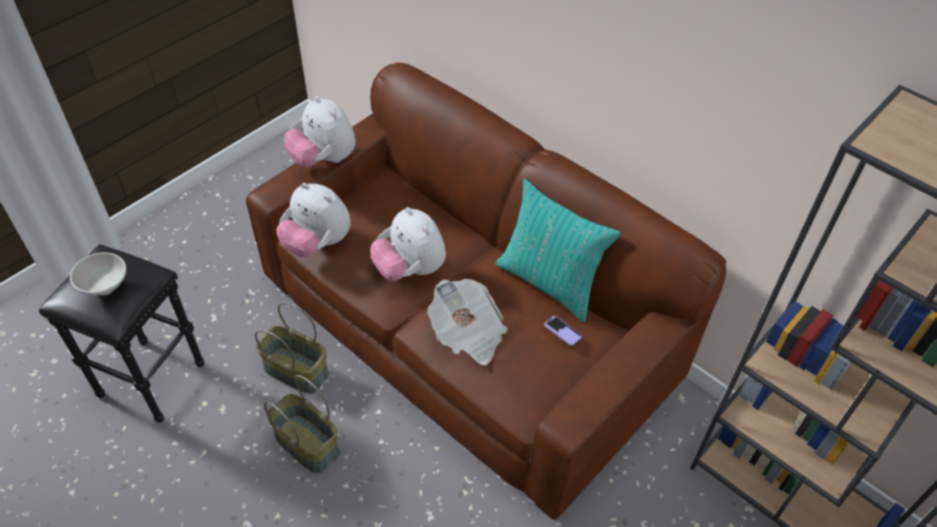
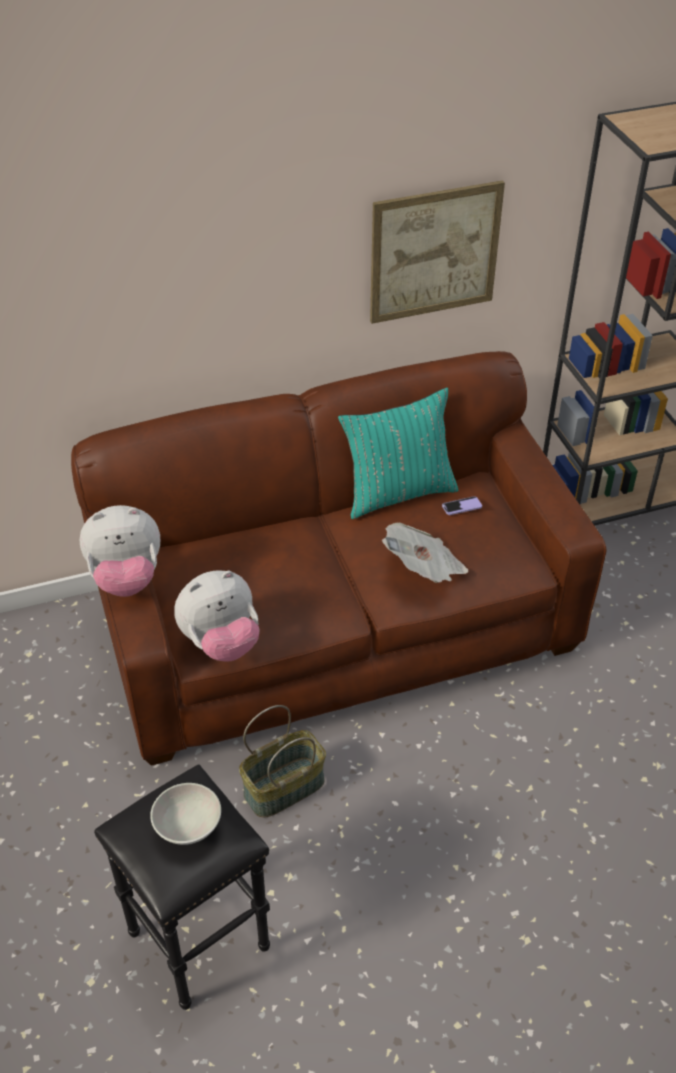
camera: 60 degrees left, 5 degrees down
basket [264,375,340,473] -> none
plush toy [370,207,446,281] -> none
none -> picture [370,180,505,324]

